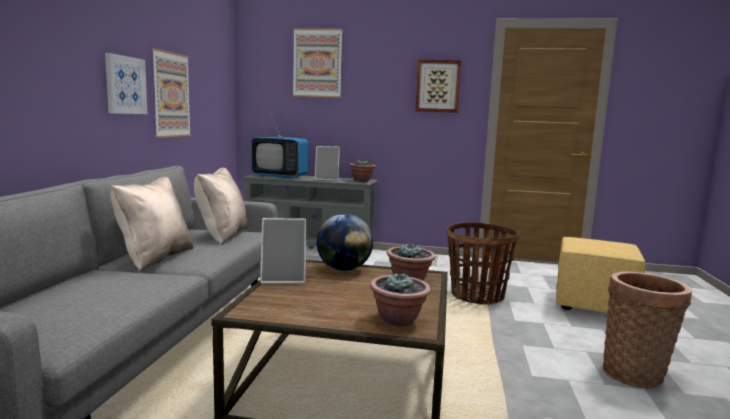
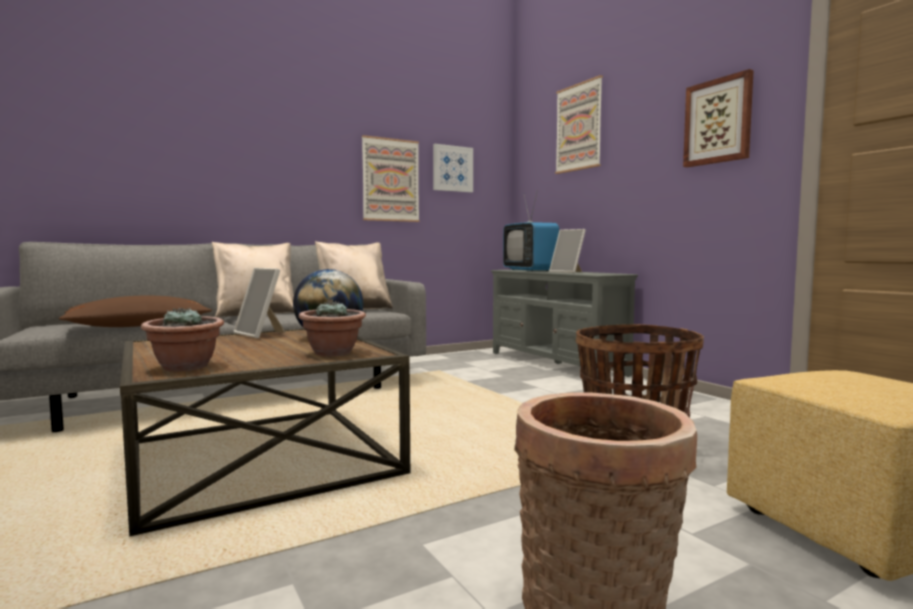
camera: 50 degrees right, 5 degrees down
picture [105,53,147,114] -> picture moved to [433,144,473,192]
potted plant [349,159,376,182] -> none
none -> brown pillow [59,296,212,327]

